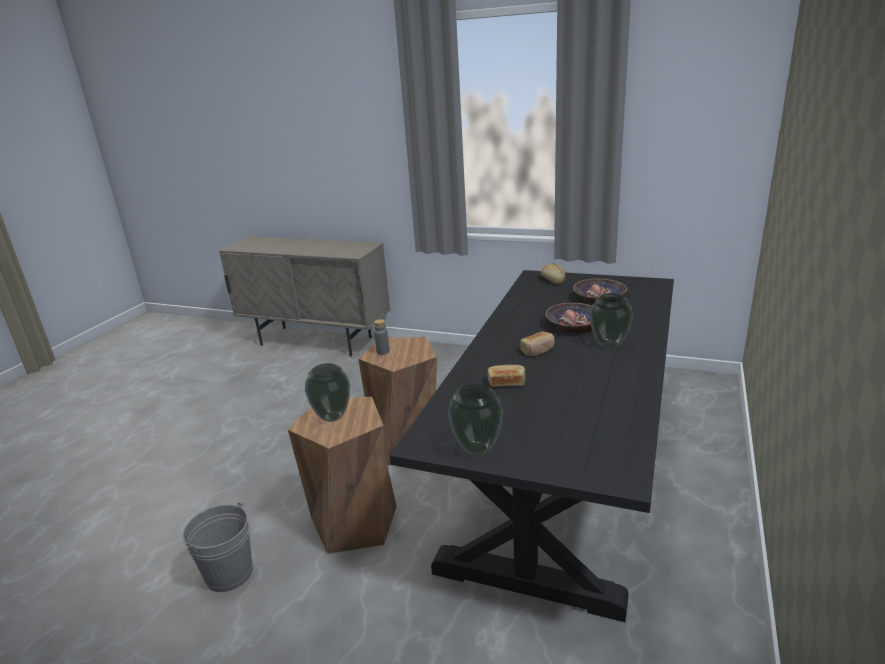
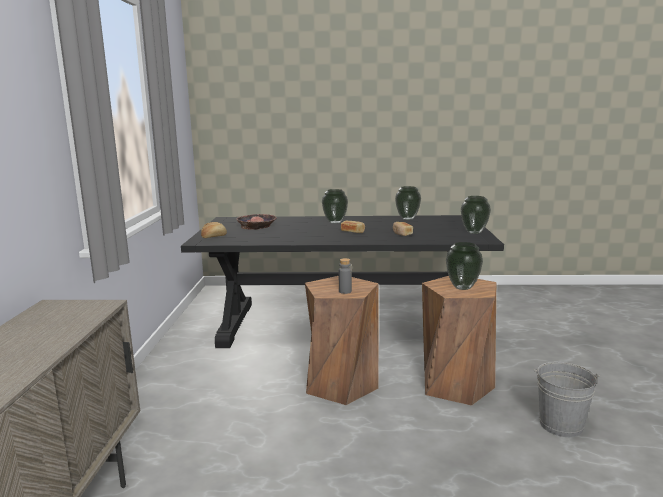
camera: 110 degrees left, 10 degrees down
bowl [545,303,592,334] -> none
none -> vase [395,186,421,220]

